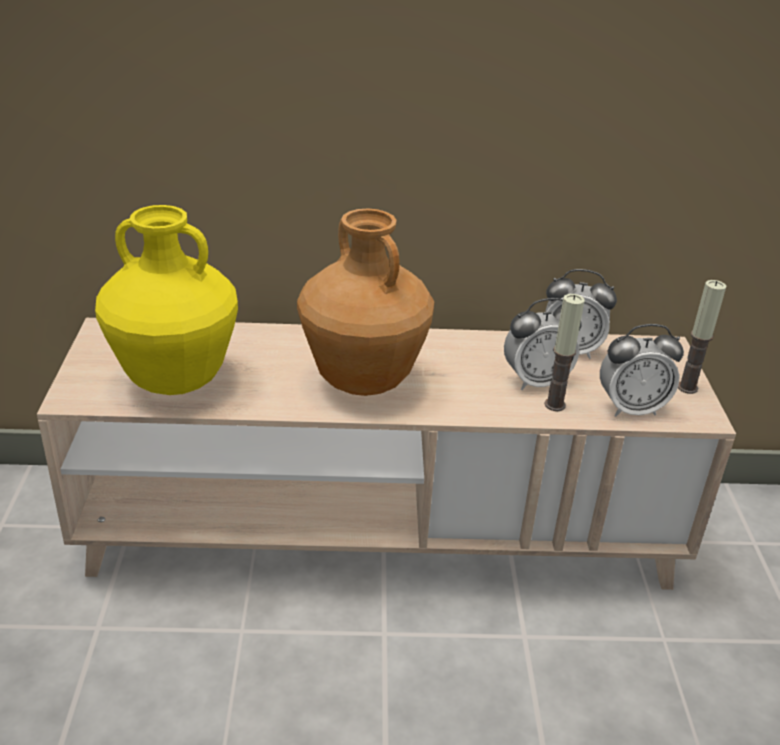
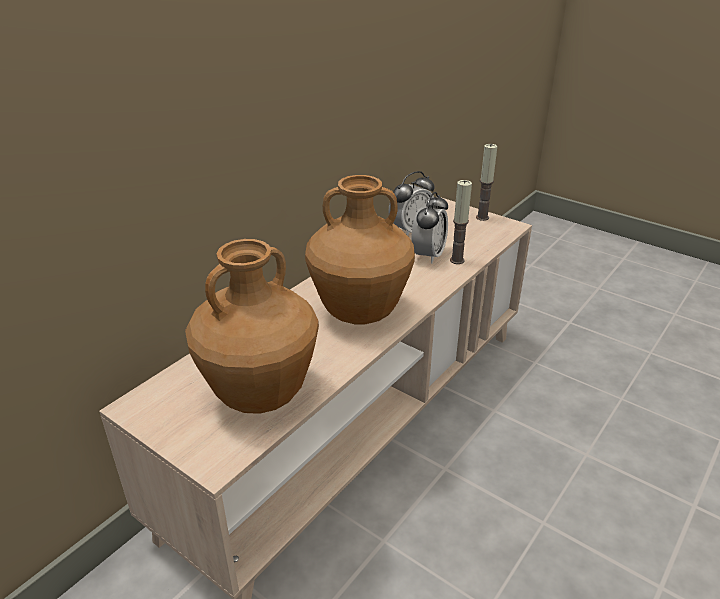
camera: 50 degrees left, 0 degrees up
yellow vase [95,205,238,395] -> brown vase [185,239,319,414]
alarm clock [600,324,684,417] -> none

